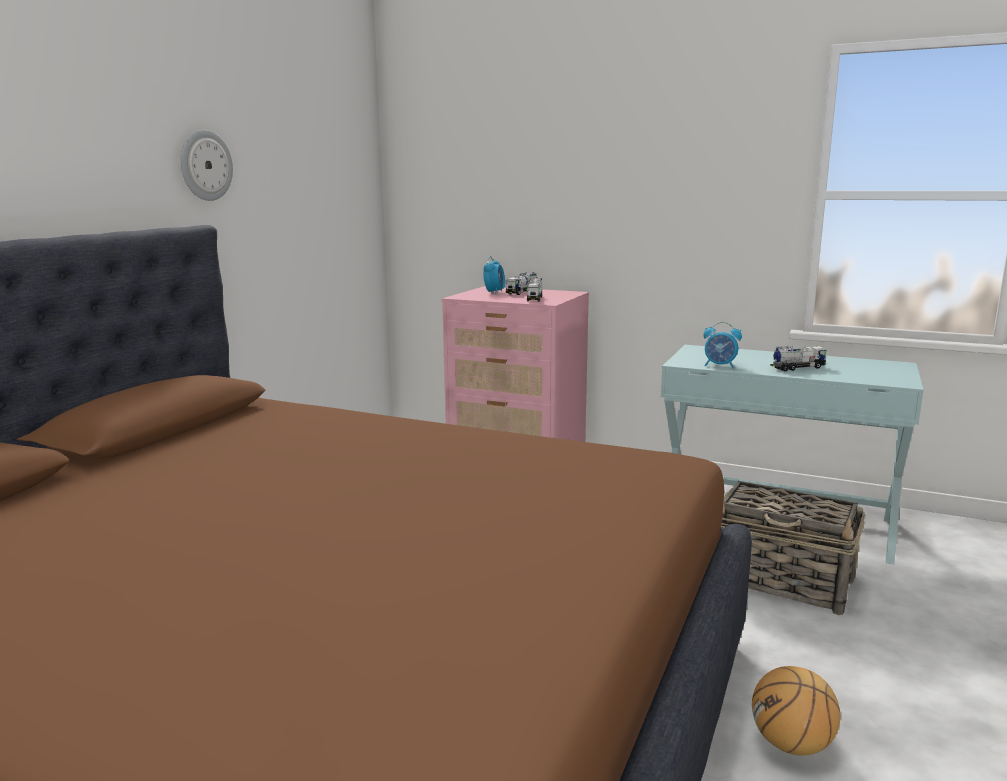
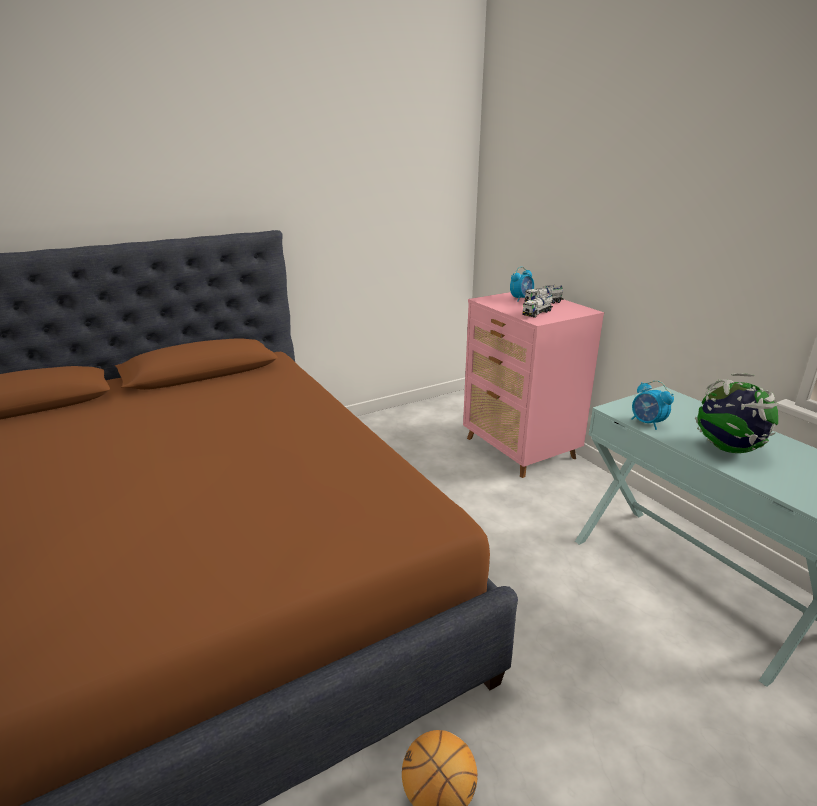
camera: 35 degrees right, 10 degrees up
wall clock [181,130,233,201] -> none
basket [721,481,865,615] -> none
toy truck [770,345,826,371] -> globe [695,373,778,453]

